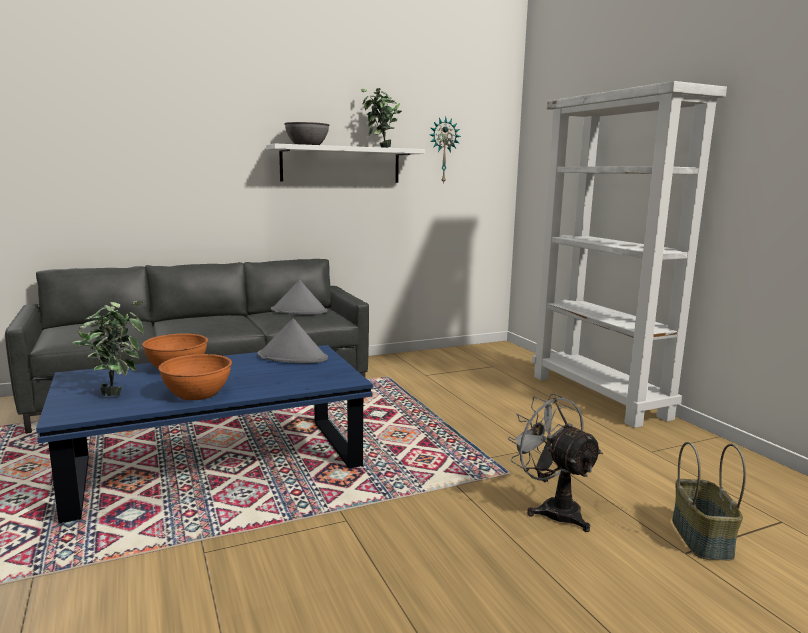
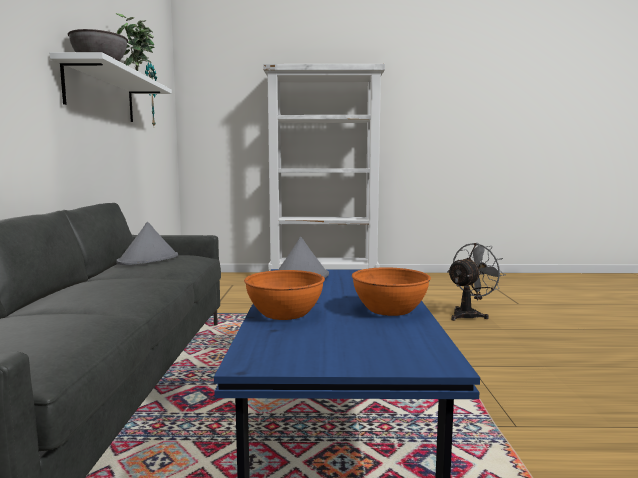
camera: 65 degrees left, 5 degrees down
potted plant [72,301,144,396] -> none
grey fan [508,393,603,532] -> grey fan turned 150 degrees clockwise [447,243,506,321]
basket [672,442,746,561] -> none

